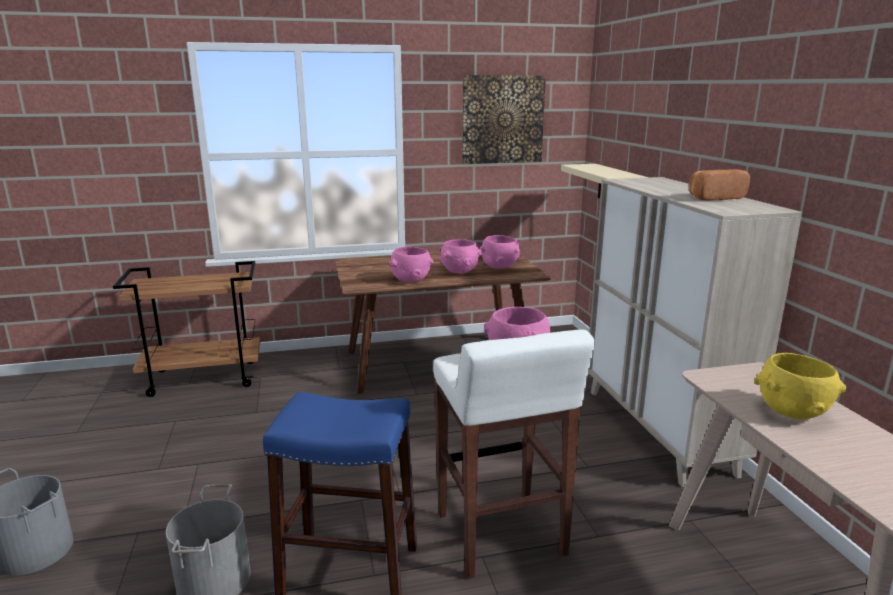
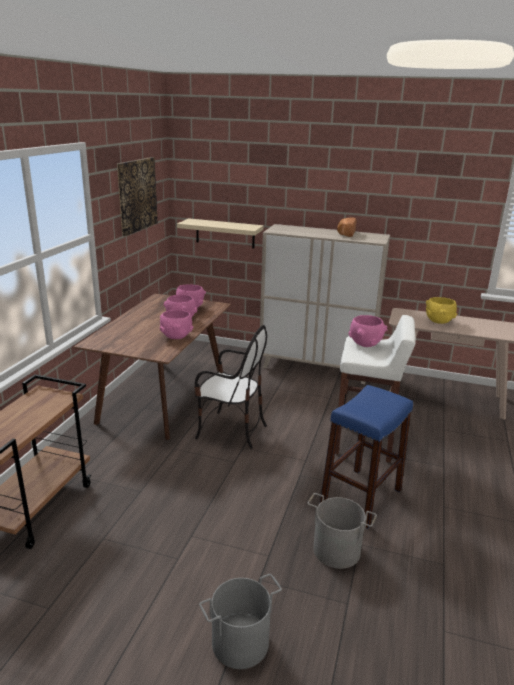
camera: 60 degrees left, 5 degrees up
none -> chair [194,325,267,449]

